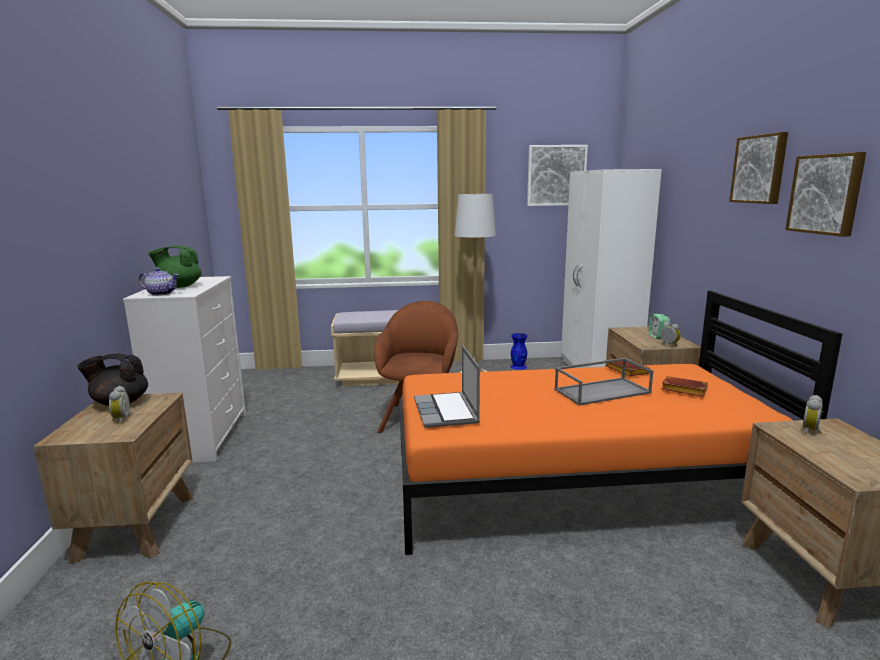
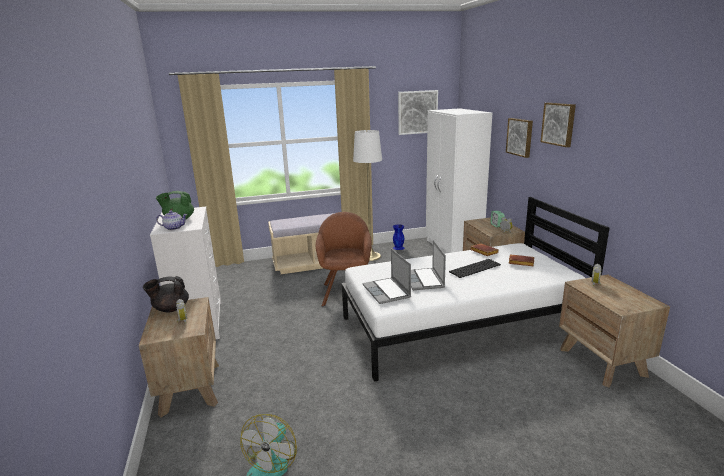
camera: 10 degrees left, 5 degrees up
orange bed [399,291,842,555] -> white bed [342,197,610,382]
grey tray [554,358,654,405] -> keyboard [449,259,501,278]
picture [785,152,866,237] -> picture moved to [506,118,533,158]
none -> laptop [411,240,446,290]

